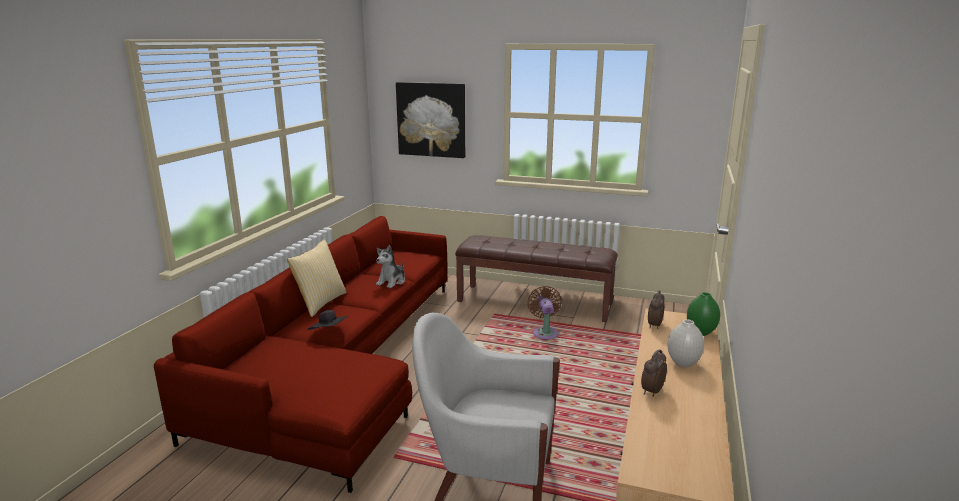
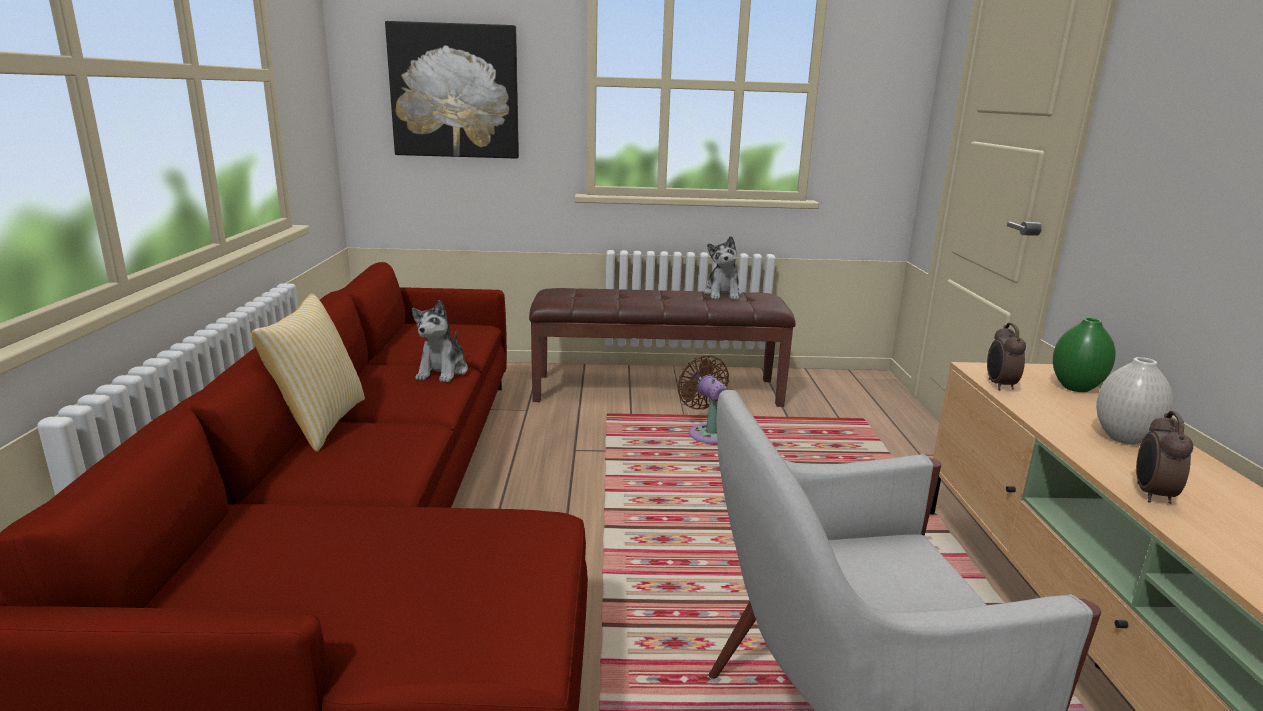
camera: 20 degrees left, 0 degrees up
black hat [307,310,348,330] -> none
none -> plush toy [704,236,742,300]

